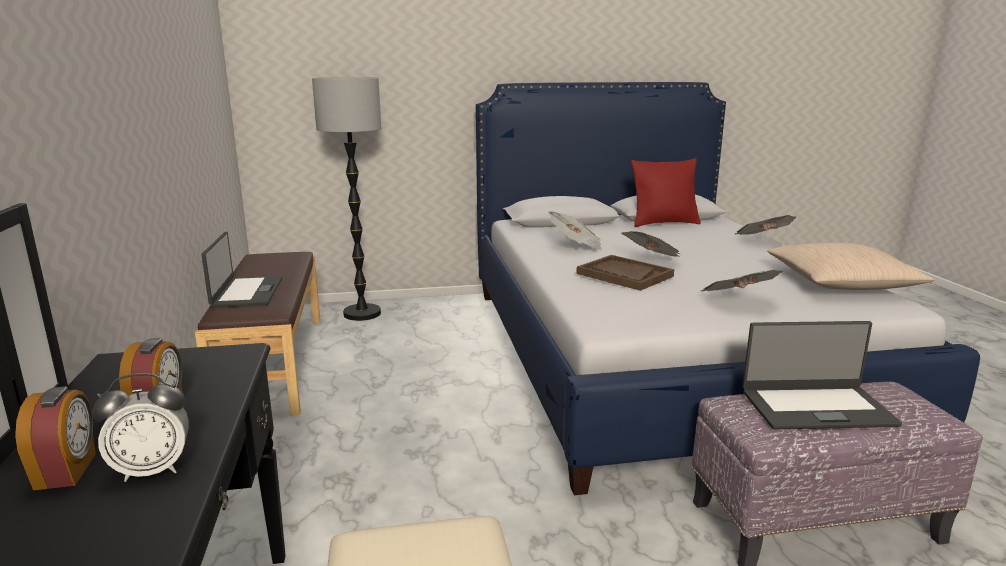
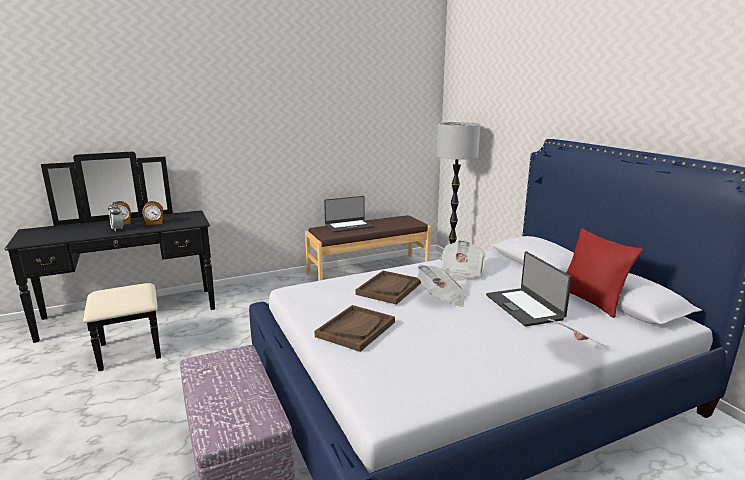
camera: 75 degrees right, 0 degrees up
newspaper [701,270,783,291] -> brown tray [314,305,395,352]
laptop [742,321,902,429] -> laptop moved to [486,251,572,326]
beige pillow [767,243,934,290] -> none

